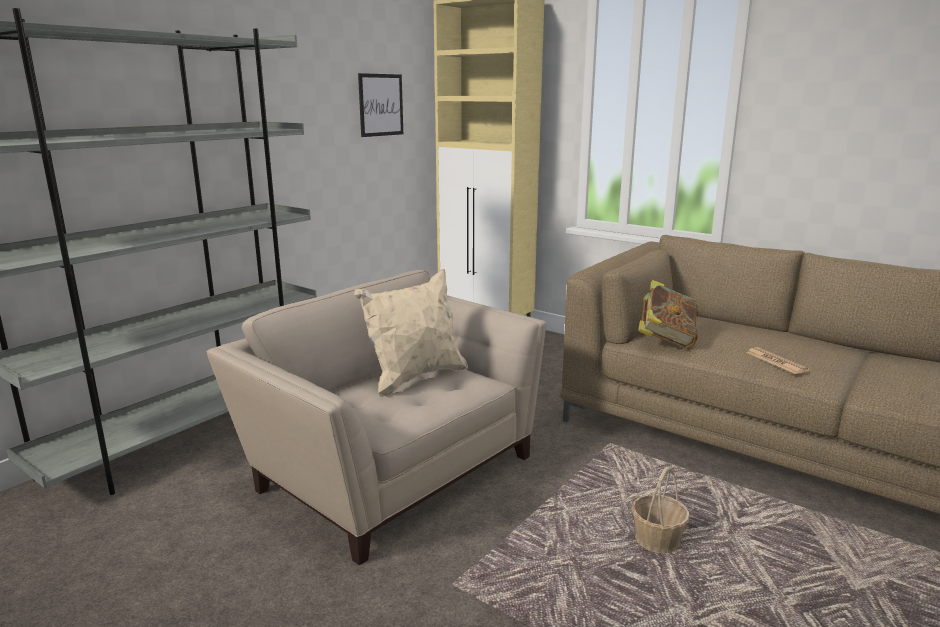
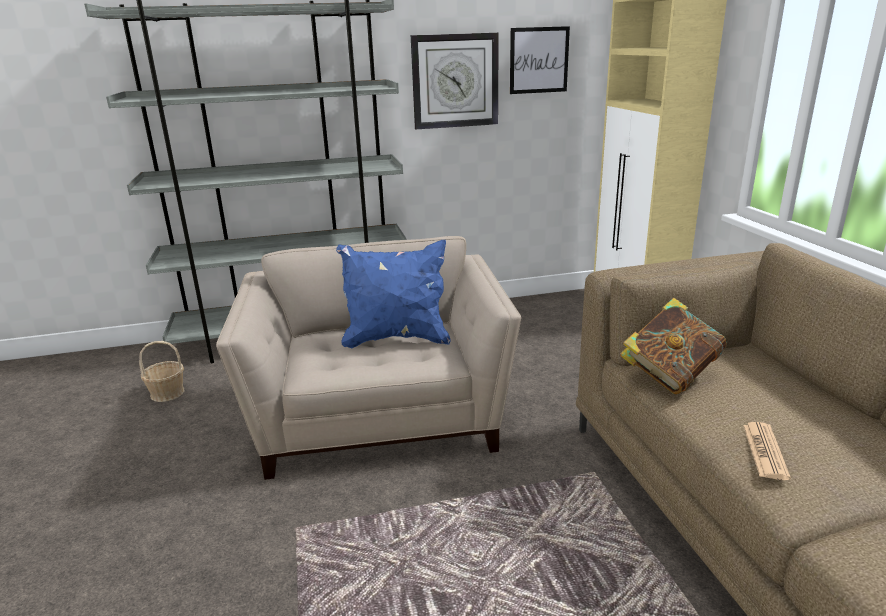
camera: 40 degrees right, 5 degrees up
beige pillow [354,269,468,397] -> blue pillow [336,240,451,348]
basket [632,467,690,553] -> basket moved to [139,341,185,402]
none -> wall clock [411,33,499,129]

